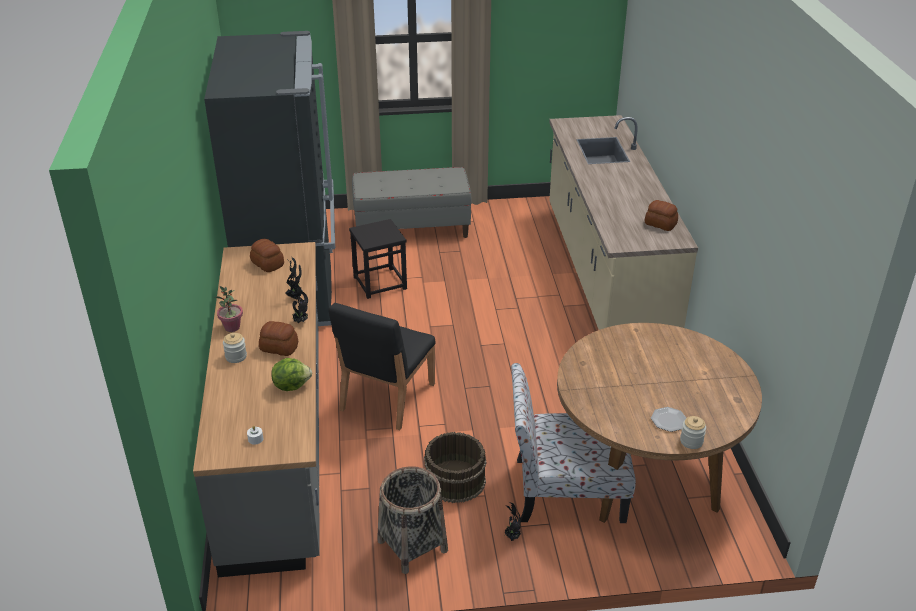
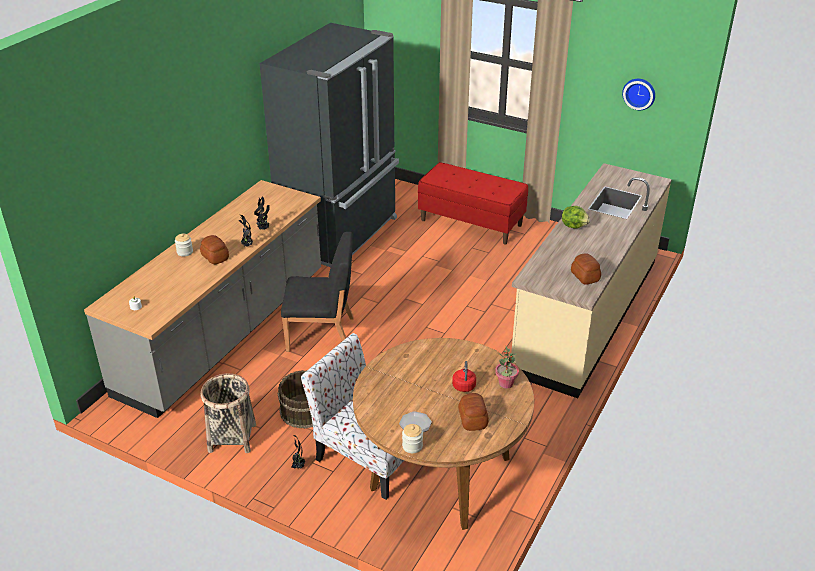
camera: 35 degrees right, 0 degrees up
potted plant [215,286,243,332] -> potted plant moved to [495,346,519,389]
bread [250,239,284,272] -> bread moved to [458,393,489,431]
lettuce [271,358,312,391] -> lettuce moved to [562,206,590,228]
black chair [329,303,436,430] -> black chair turned 150 degrees counterclockwise [281,232,354,352]
black stool [349,219,407,299] -> none
grey bench [352,167,472,238] -> red bench [418,162,528,245]
none -> red kettle [452,361,476,392]
none -> wall clock [622,79,655,110]

